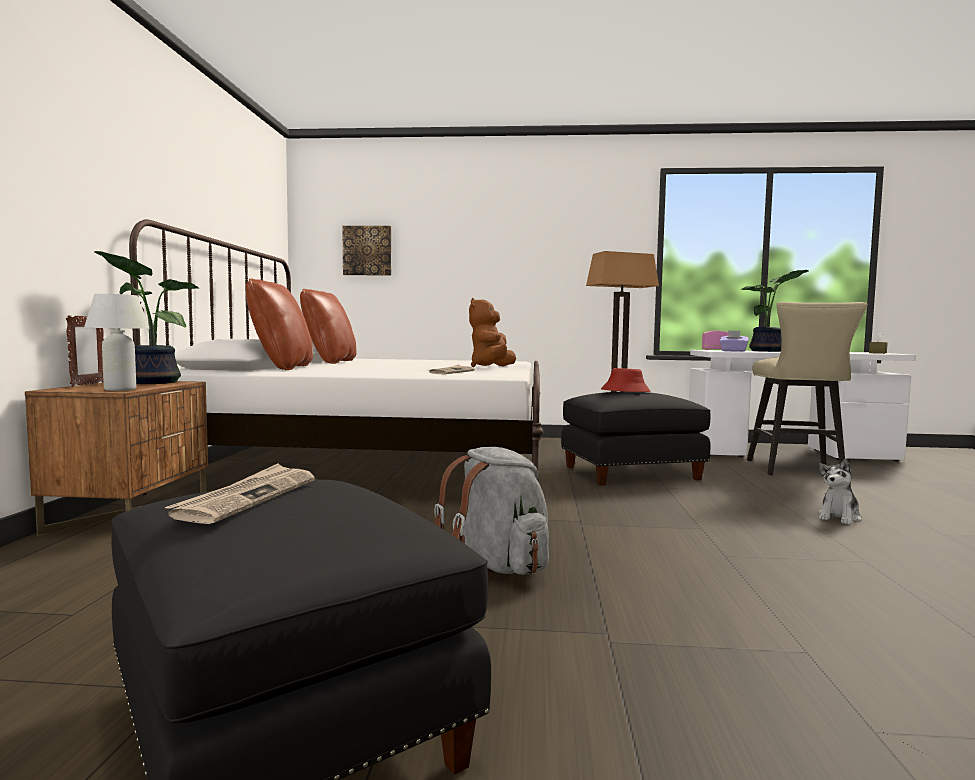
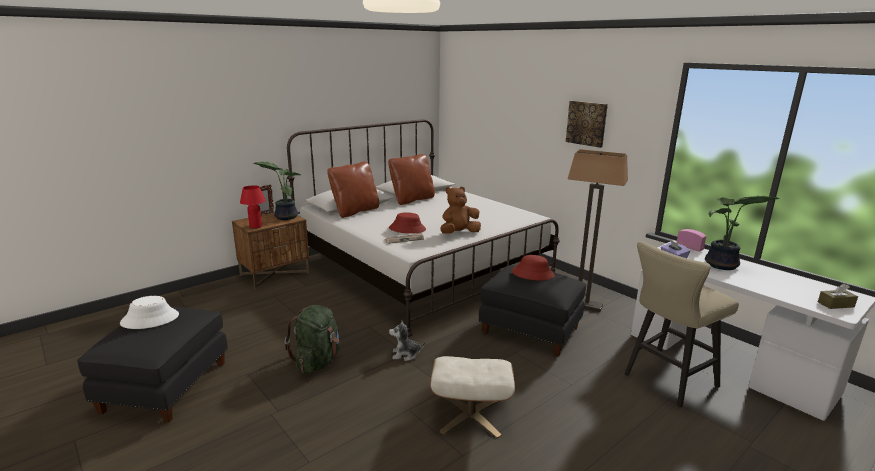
camera: 45 degrees right, 15 degrees up
white table lamp [84,294,150,391] -> red table lamp [240,185,266,228]
newspaper [165,464,315,524] -> white hat [120,296,179,329]
picture [342,226,391,276] -> picture moved to [565,101,608,148]
grey backpack [434,447,549,576] -> green backpack [285,305,340,373]
plush toy [818,458,862,525] -> plush toy moved to [389,321,426,361]
none -> red hat [389,212,426,234]
none -> beige ottoman [430,356,515,438]

